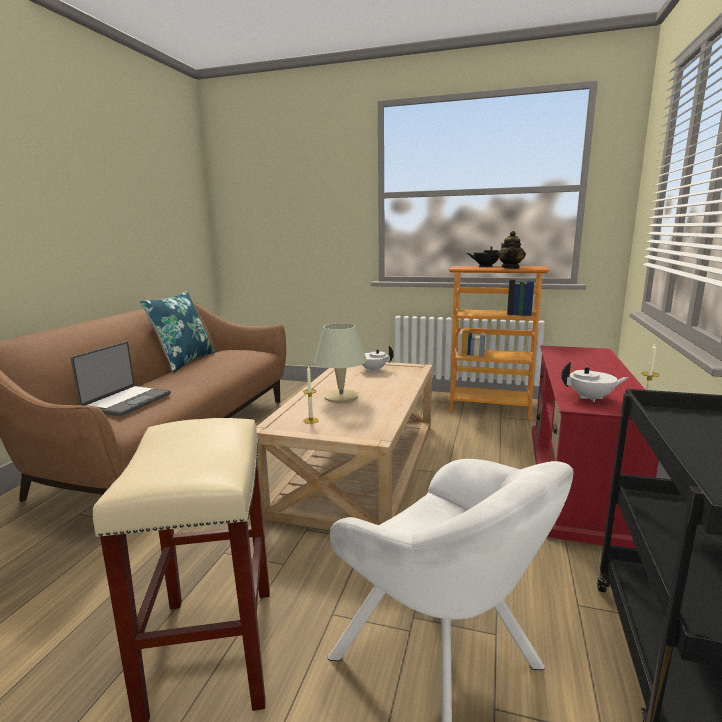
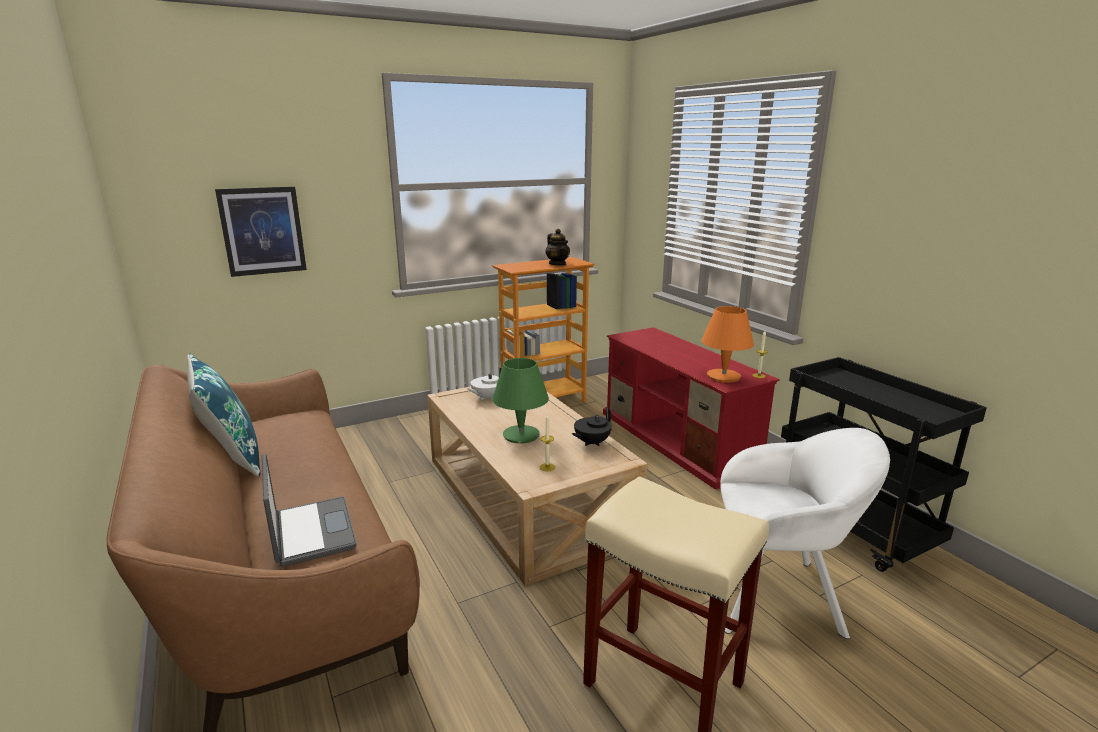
camera: 45 degrees left, 5 degrees up
beige table lamp [314,323,367,403] -> green table lamp [492,358,549,444]
black teapot [467,243,504,267] -> black teapot moved to [572,407,612,446]
white teapot [561,362,629,402] -> orange table lamp [701,306,754,383]
none -> picture [215,186,307,277]

